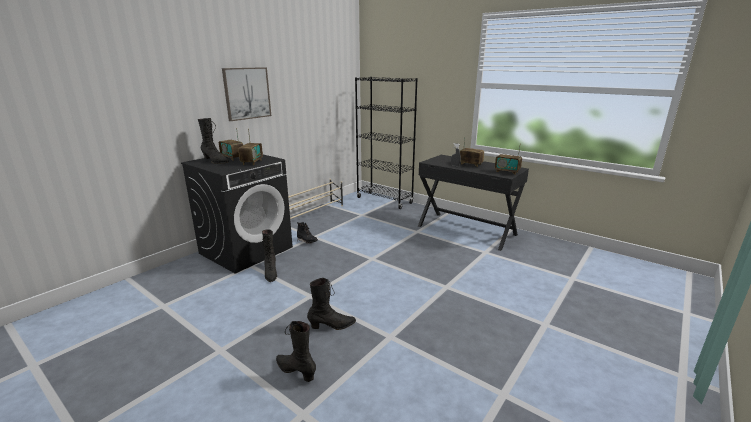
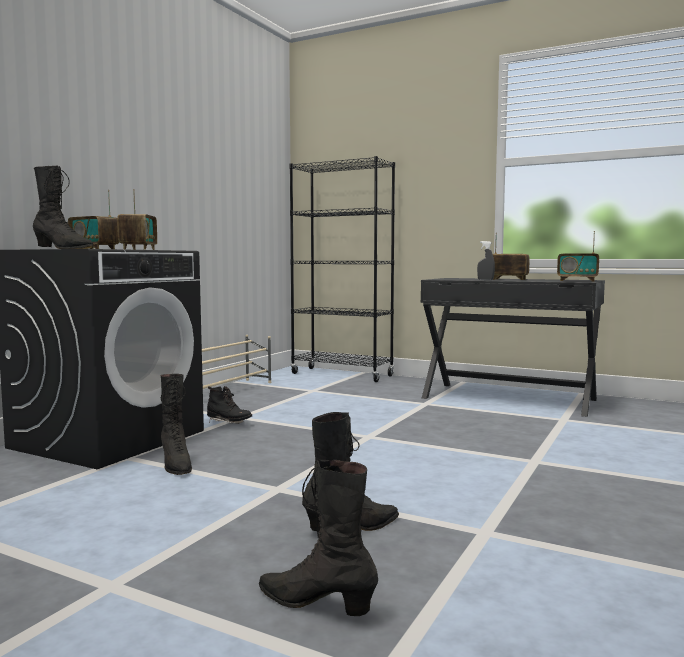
camera: 10 degrees left, 15 degrees down
picture [222,67,271,121] -> none

